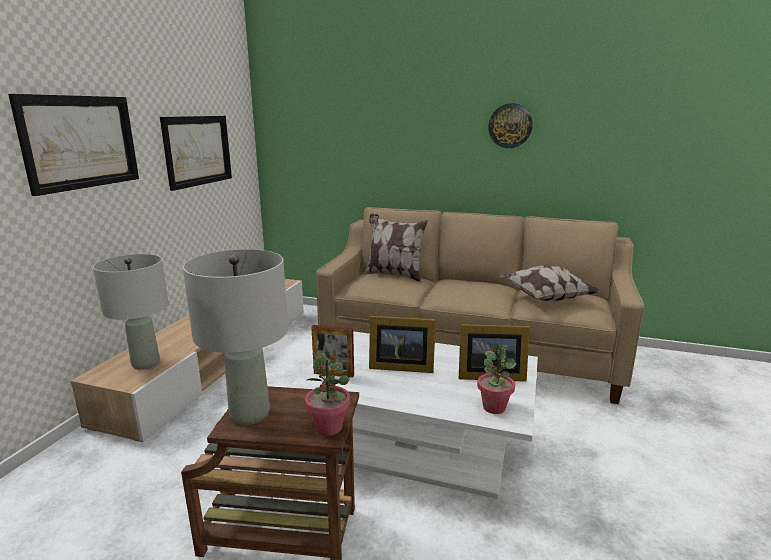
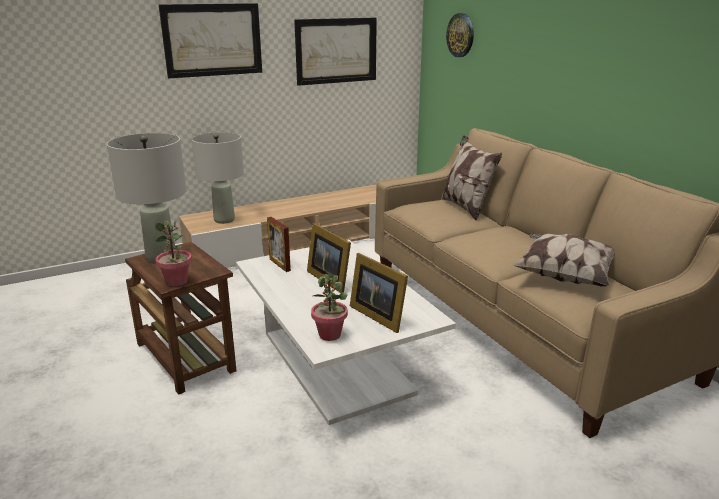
camera: 45 degrees right, 5 degrees up
wall clock [488,103,533,148] -> wall clock moved to [446,13,474,57]

